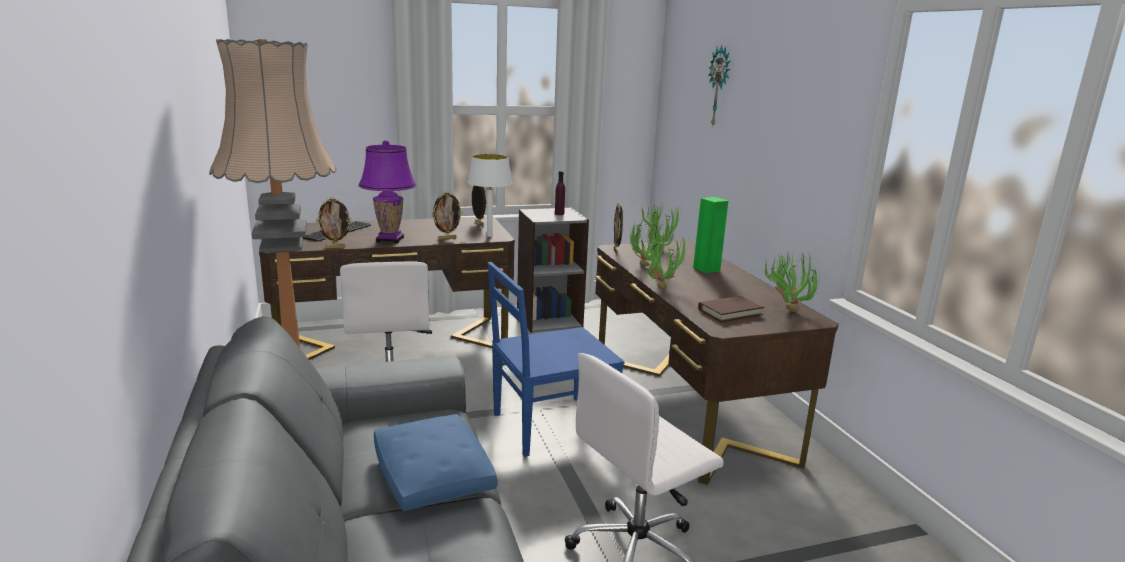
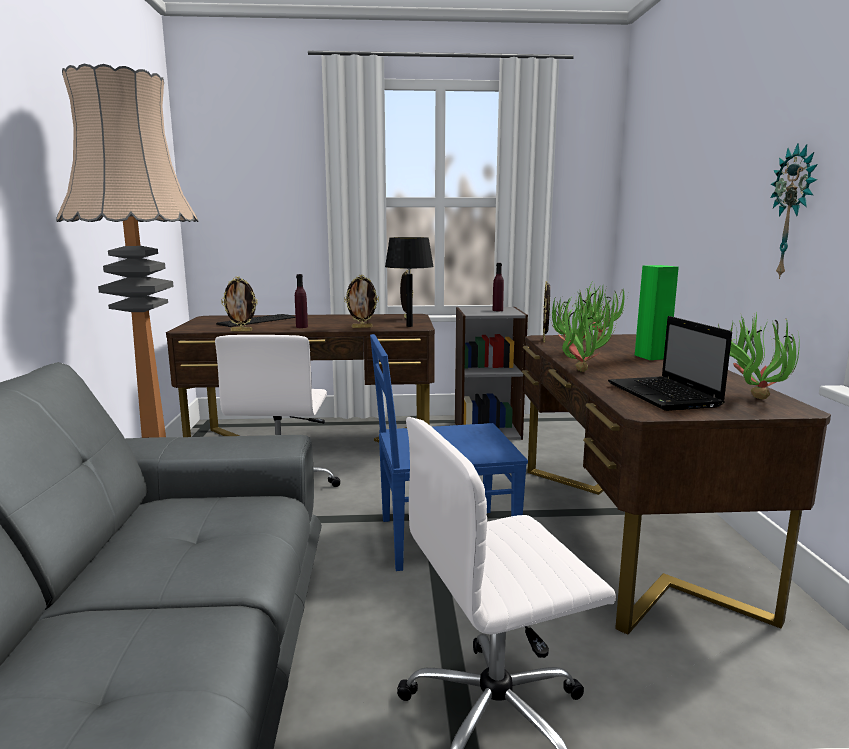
camera: 15 degrees right, 5 degrees down
purple table lamp [359,140,417,243] -> purple bottle [295,274,308,328]
blue pillow [374,414,498,511] -> none
white table lamp [468,154,512,237] -> black table lamp [385,237,434,327]
brown book [698,296,764,322] -> laptop [608,316,732,411]
wall clock [708,45,731,125] -> wall clock moved to [770,143,818,279]

